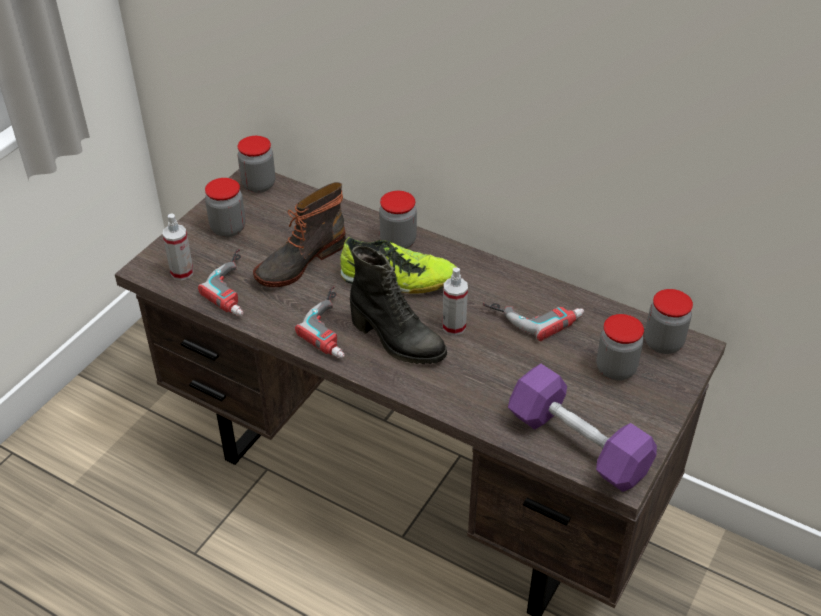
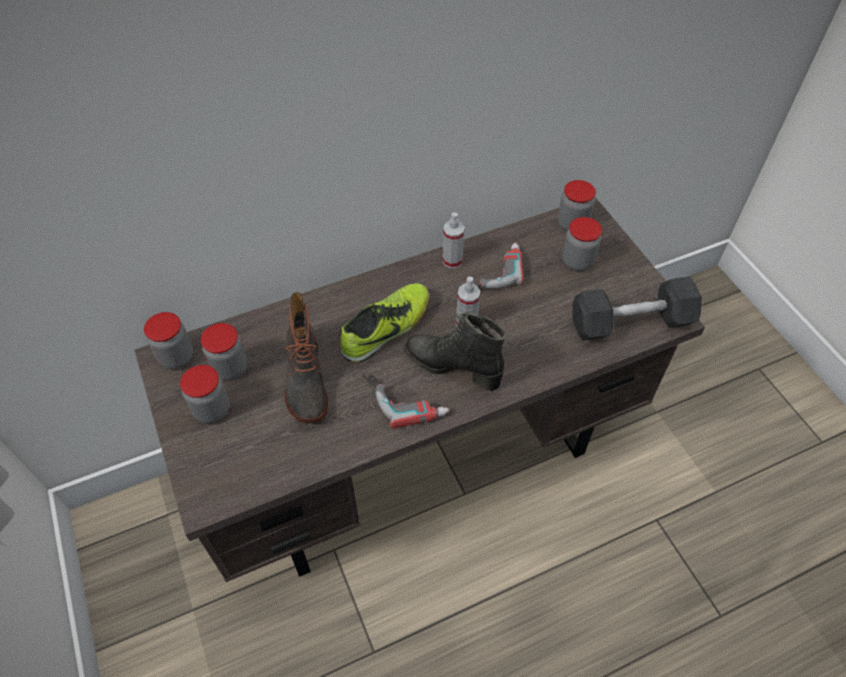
camera: 55 degrees left, 10 degrees up
spray bottle [163,213,194,280] -> spray bottle moved to [442,212,465,268]
power drill [198,249,244,316] -> none
black boot [350,246,447,364] -> black boot turned 135 degrees counterclockwise [404,313,506,391]
jar [379,191,417,249] -> jar moved to [201,323,248,381]
purple dumbbell [508,364,657,492] -> grey dumbbell [572,276,702,341]

